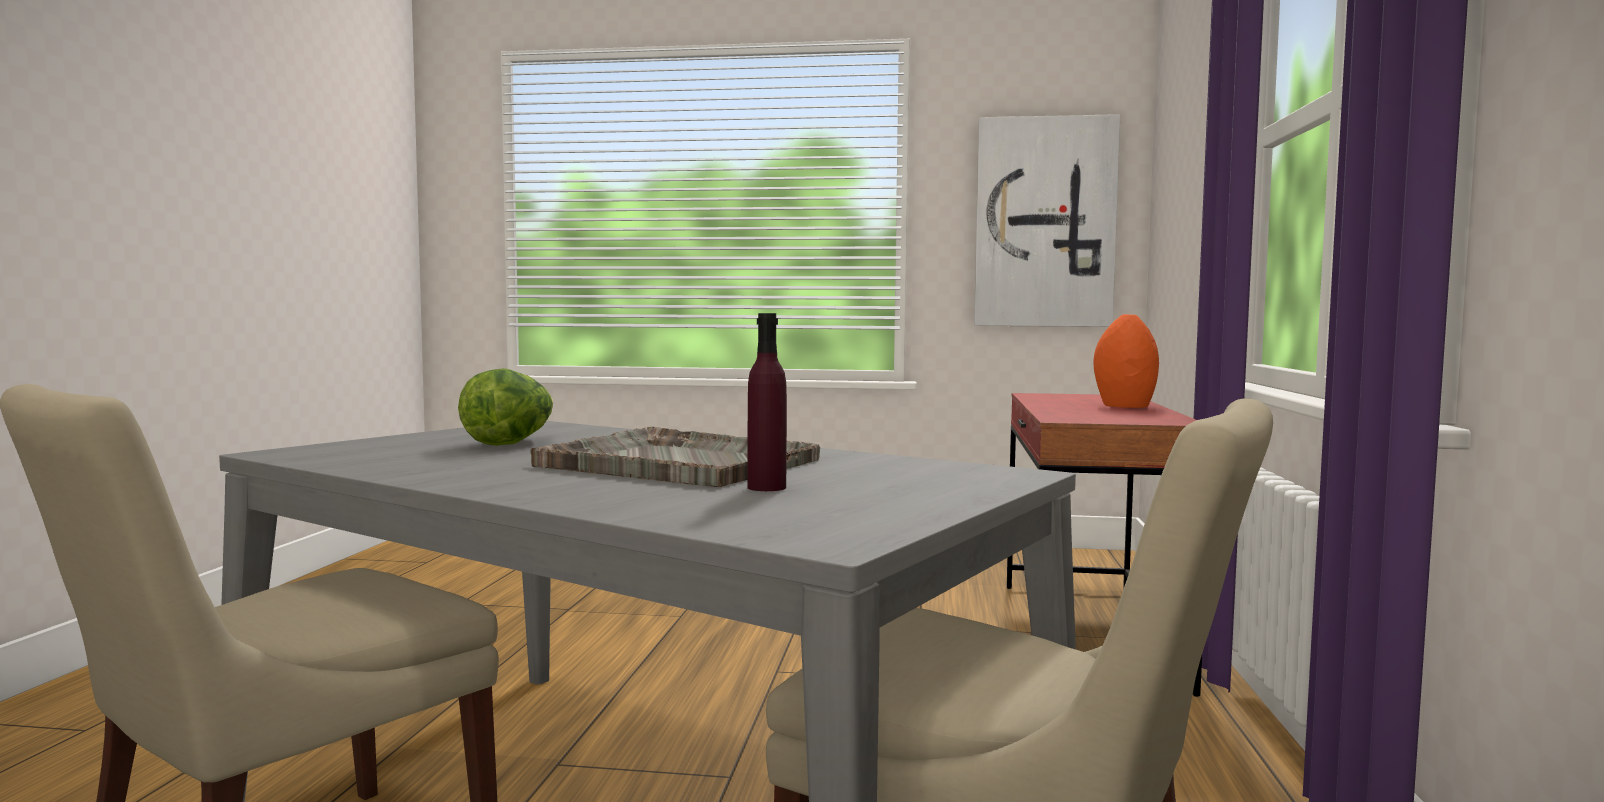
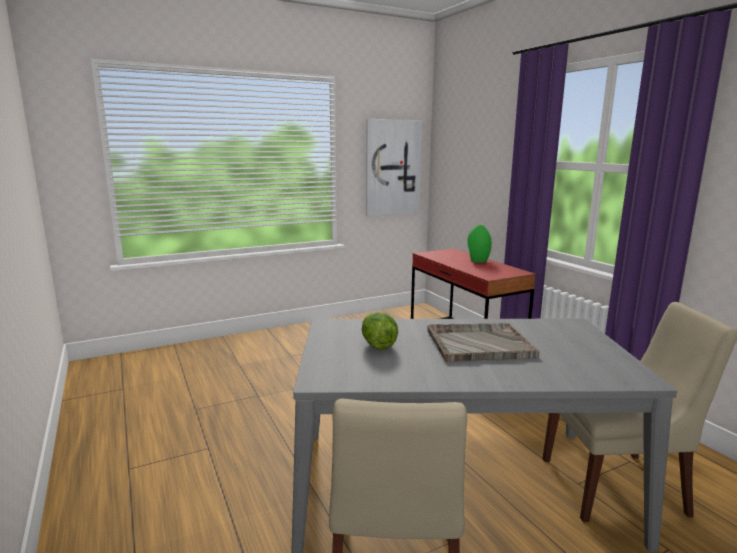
camera: 35 degrees left, 10 degrees up
purple bottle [747,313,787,491] -> none
orange vase [1094,314,1159,408] -> green vase [468,225,492,263]

